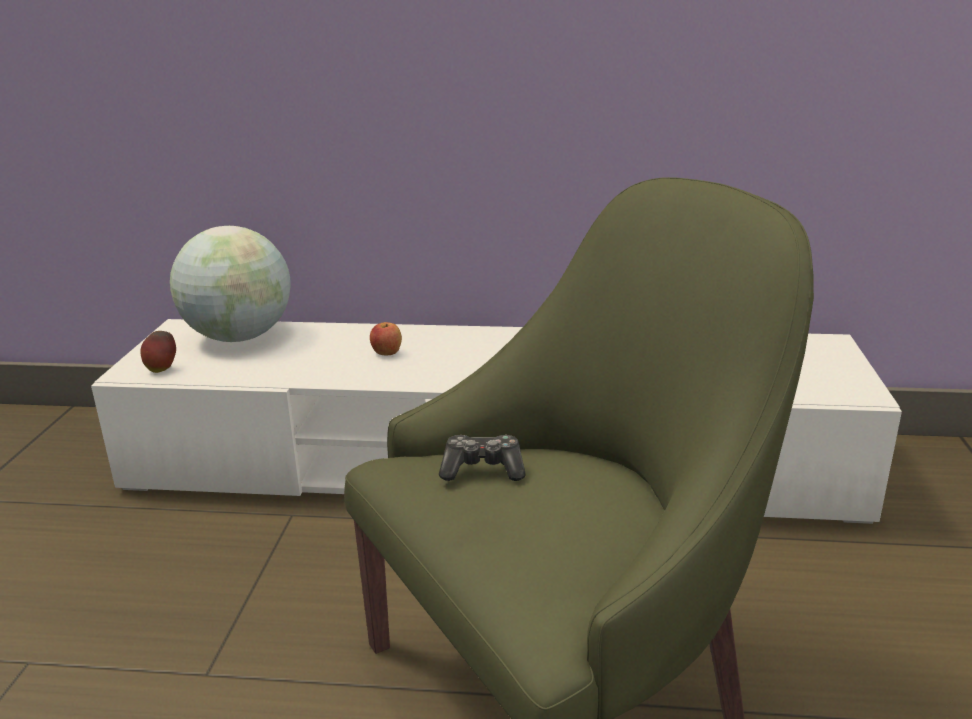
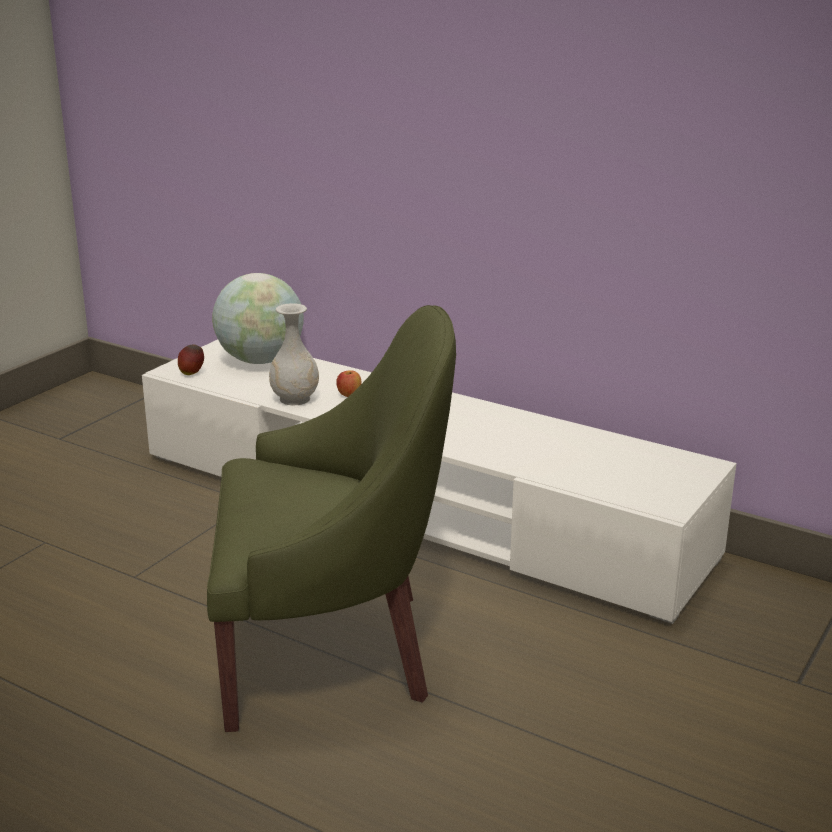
camera: 25 degrees right, 0 degrees up
game controller [439,435,526,481] -> none
none -> white vase [269,303,319,405]

